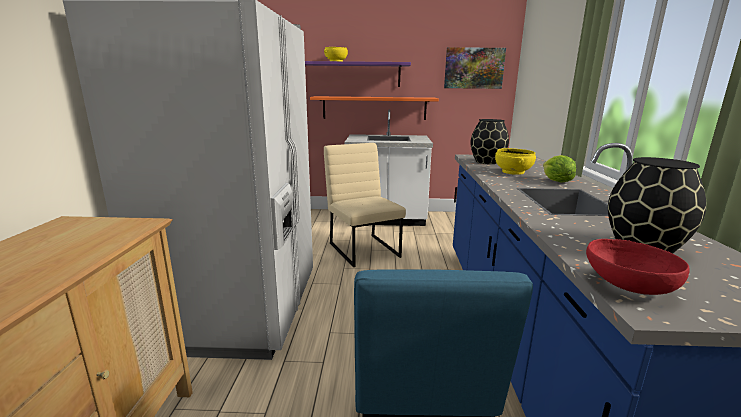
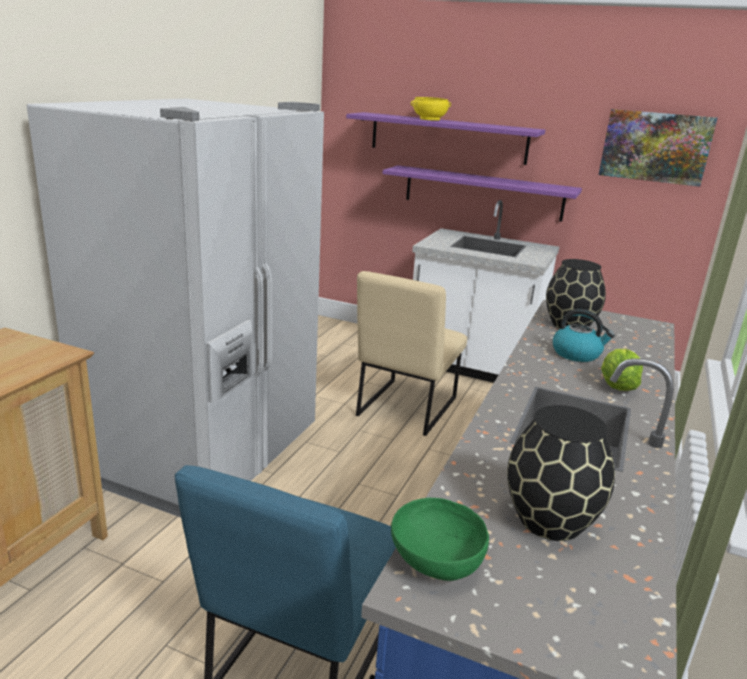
camera: 20 degrees right, 5 degrees up
orange shelf [310,96,439,120] -> purple shelf [382,165,582,222]
beige chair [324,143,406,267] -> beige chair turned 150 degrees counterclockwise [356,271,467,436]
yellow bowl [495,148,536,175] -> kettle [553,309,615,362]
red bowl [586,239,690,295] -> green bowl [391,497,489,581]

